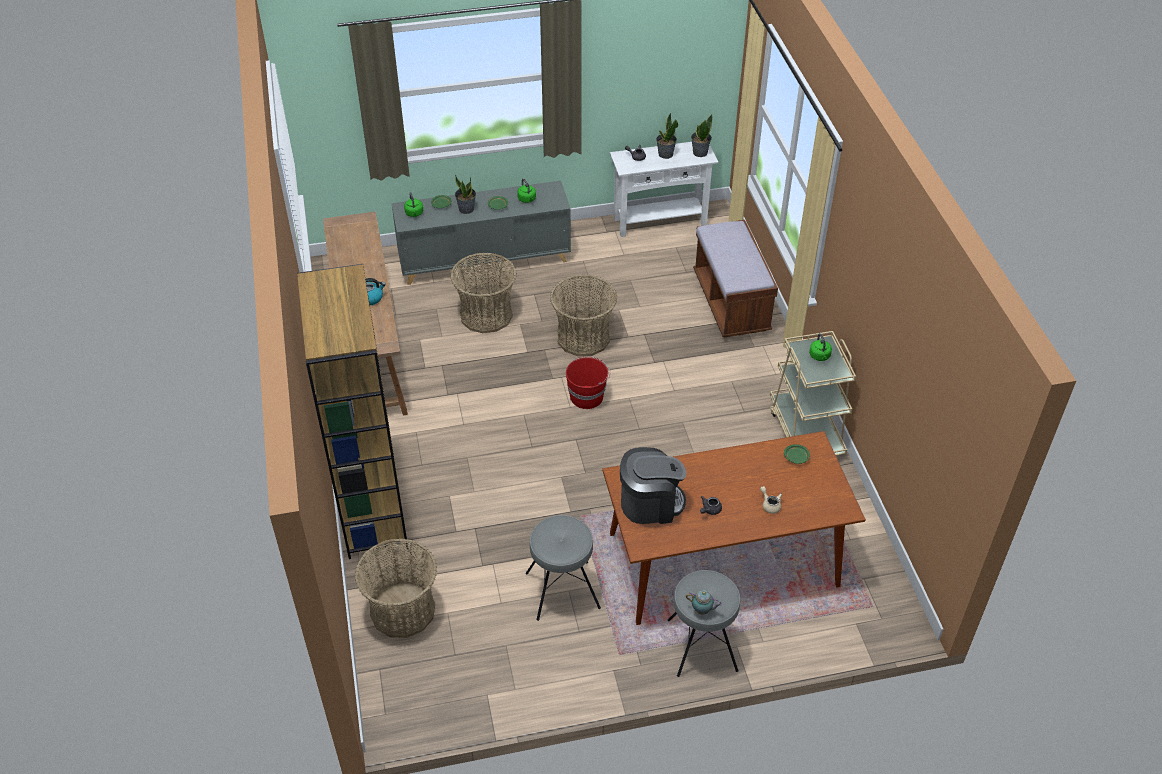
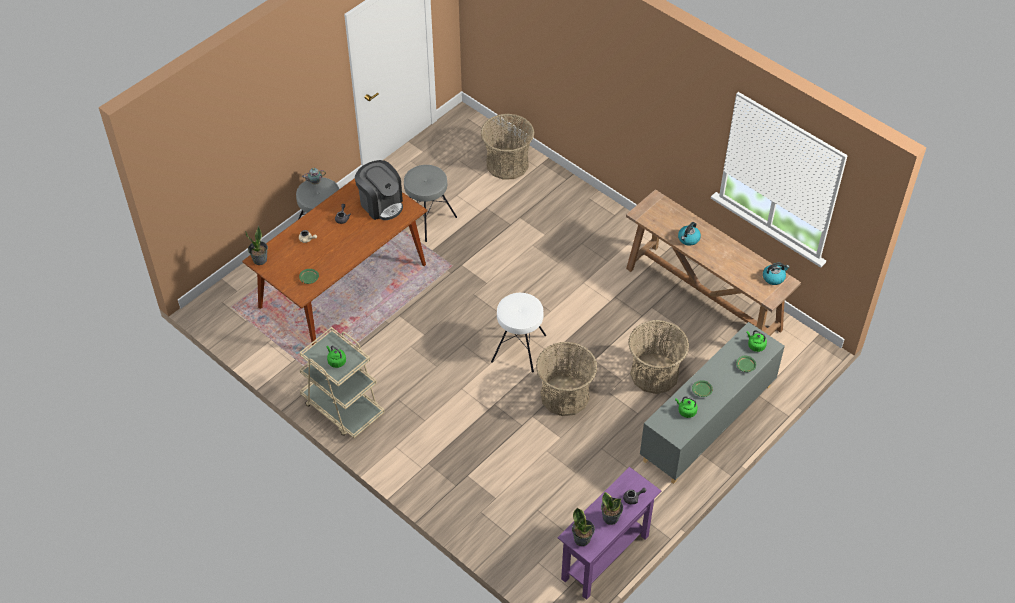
camera: 145 degrees right, 5 degrees up
brown bookcase [297,264,408,559] -> none
potted plant [455,175,476,214] -> potted plant moved to [245,225,268,265]
red bucket [566,356,610,409] -> white stool [491,293,546,372]
white console table [610,142,718,237] -> purple console table [558,467,661,600]
coffee machine [620,447,686,524] -> coffee machine turned 90 degrees counterclockwise [355,160,403,220]
brown bench [693,220,778,337] -> none
none -> kettle [763,263,789,285]

